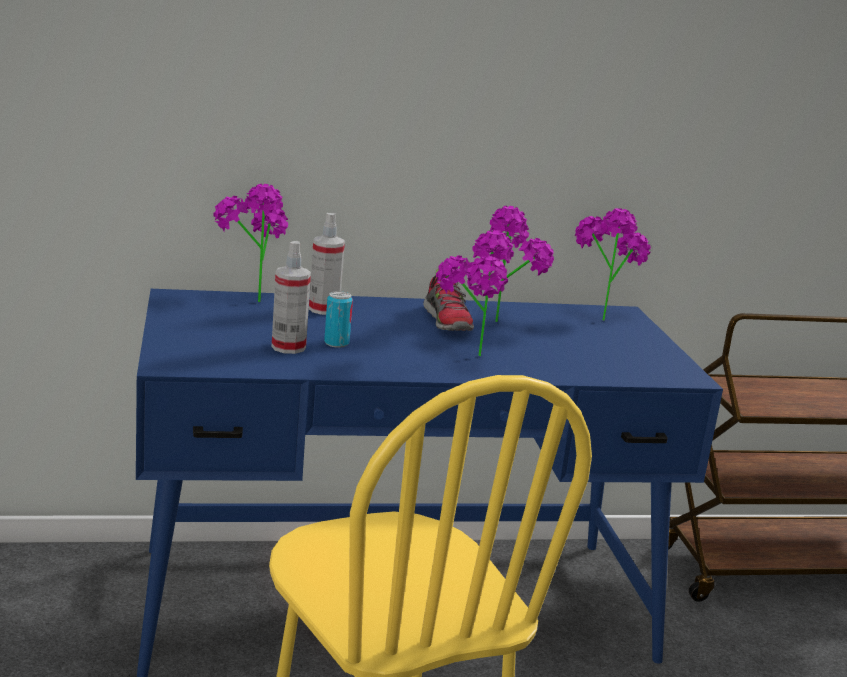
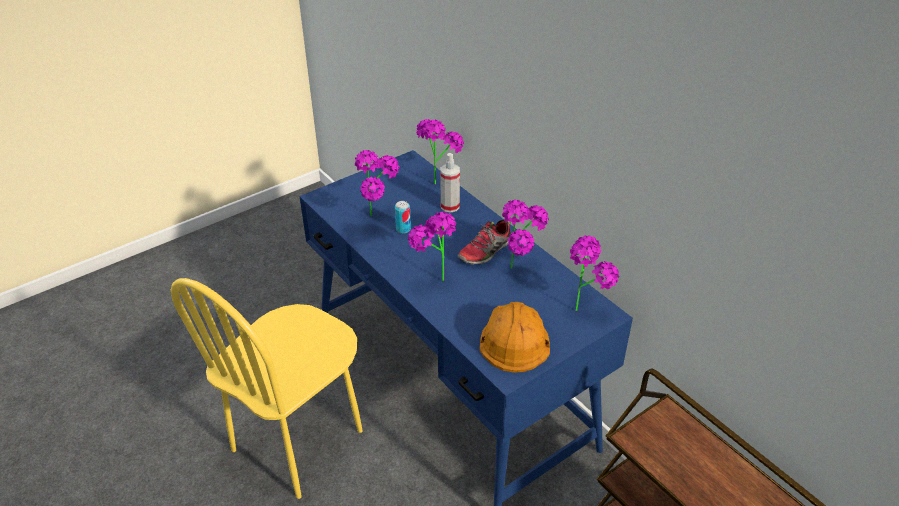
camera: 65 degrees right, 20 degrees up
spray bottle [271,241,311,354] -> potted plant [355,150,399,217]
none -> orange hard hat [479,302,550,373]

